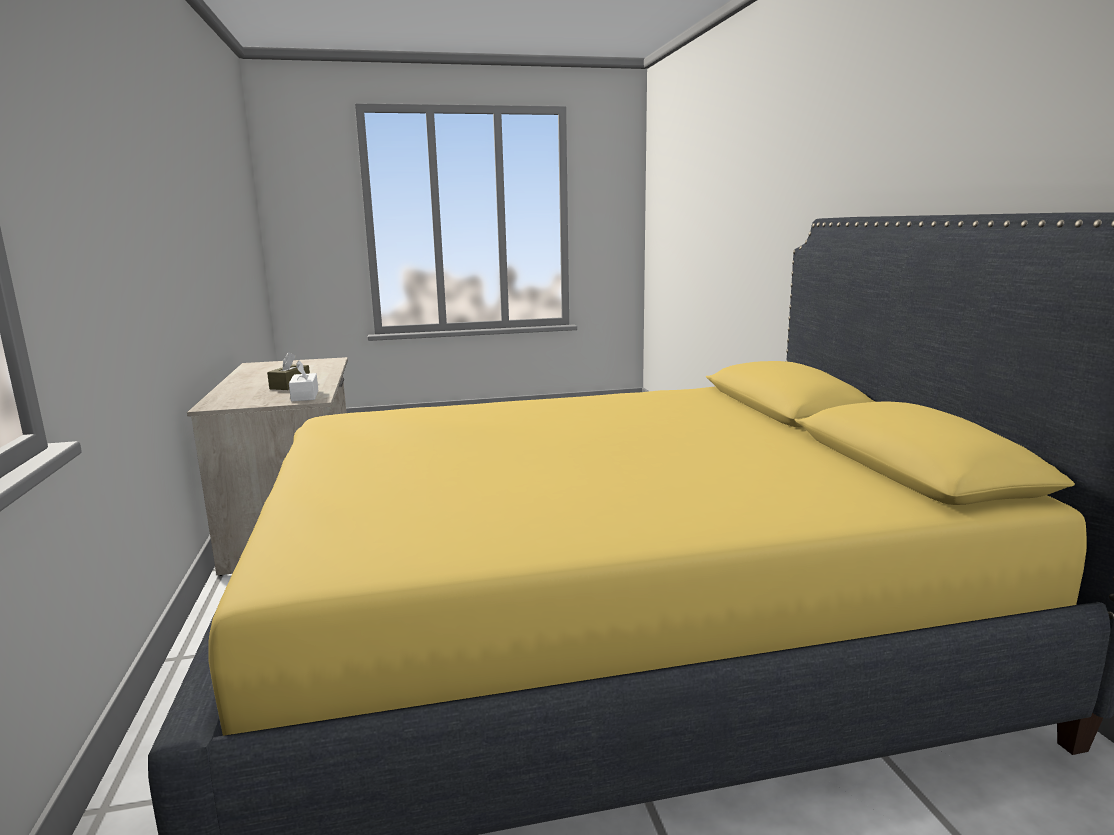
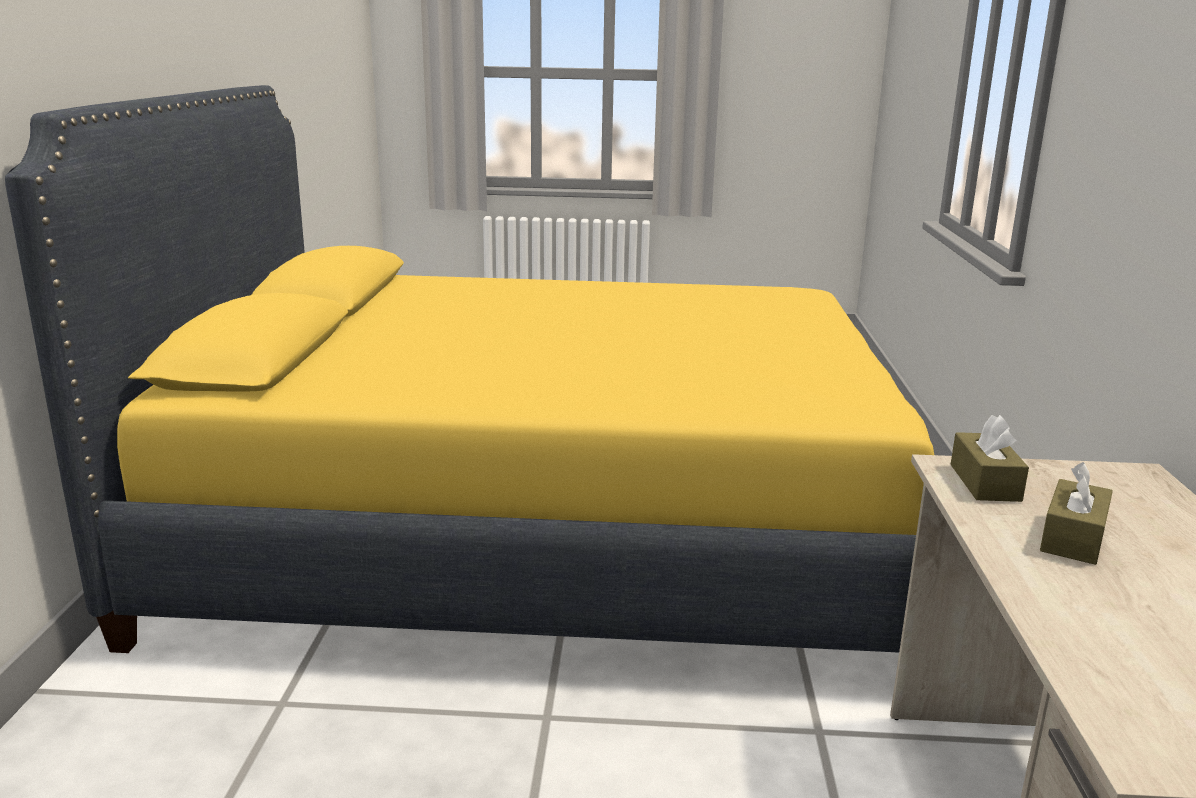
camera: 165 degrees left, 5 degrees up
white tissue box [289,361,318,401] -> brown tissue box [950,415,1029,502]

